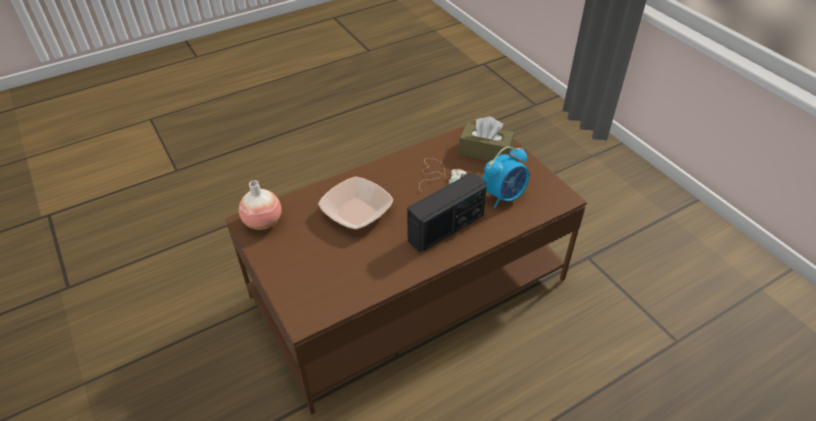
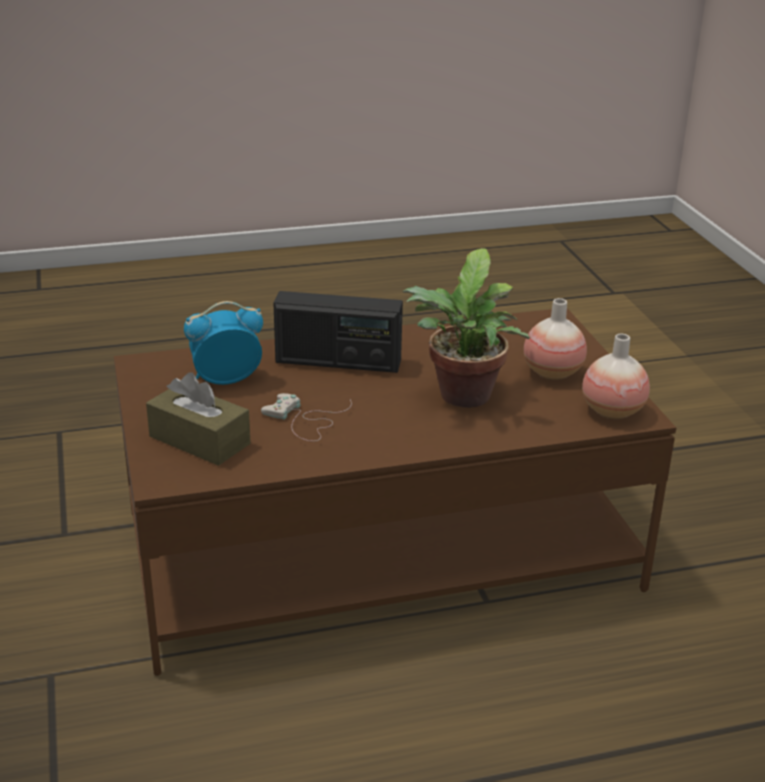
camera: 165 degrees left, 15 degrees down
bowl [318,176,393,229] -> potted plant [403,248,530,408]
radio [407,173,486,252] -> radio turned 150 degrees counterclockwise [273,291,403,373]
none -> vase [524,298,587,380]

